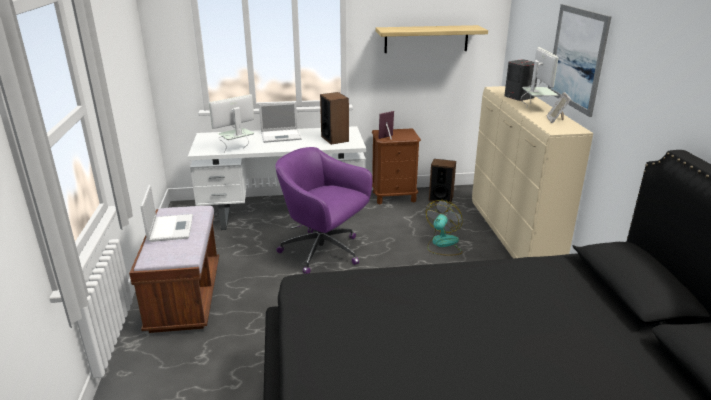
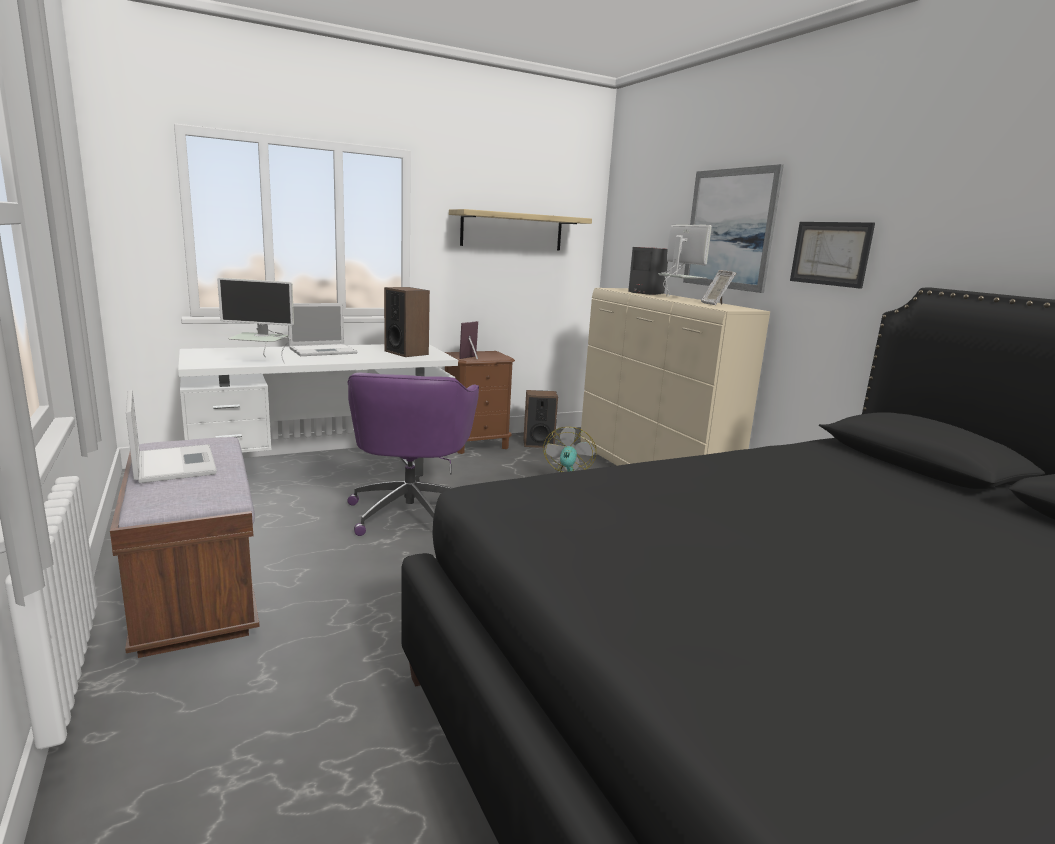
camera: 20 degrees left, 10 degrees down
monitor [209,94,254,152] -> monitor turned 120 degrees counterclockwise [217,278,294,364]
purple office chair [275,147,372,274] -> purple office chair turned 105 degrees counterclockwise [347,373,479,536]
none -> picture [790,222,875,289]

